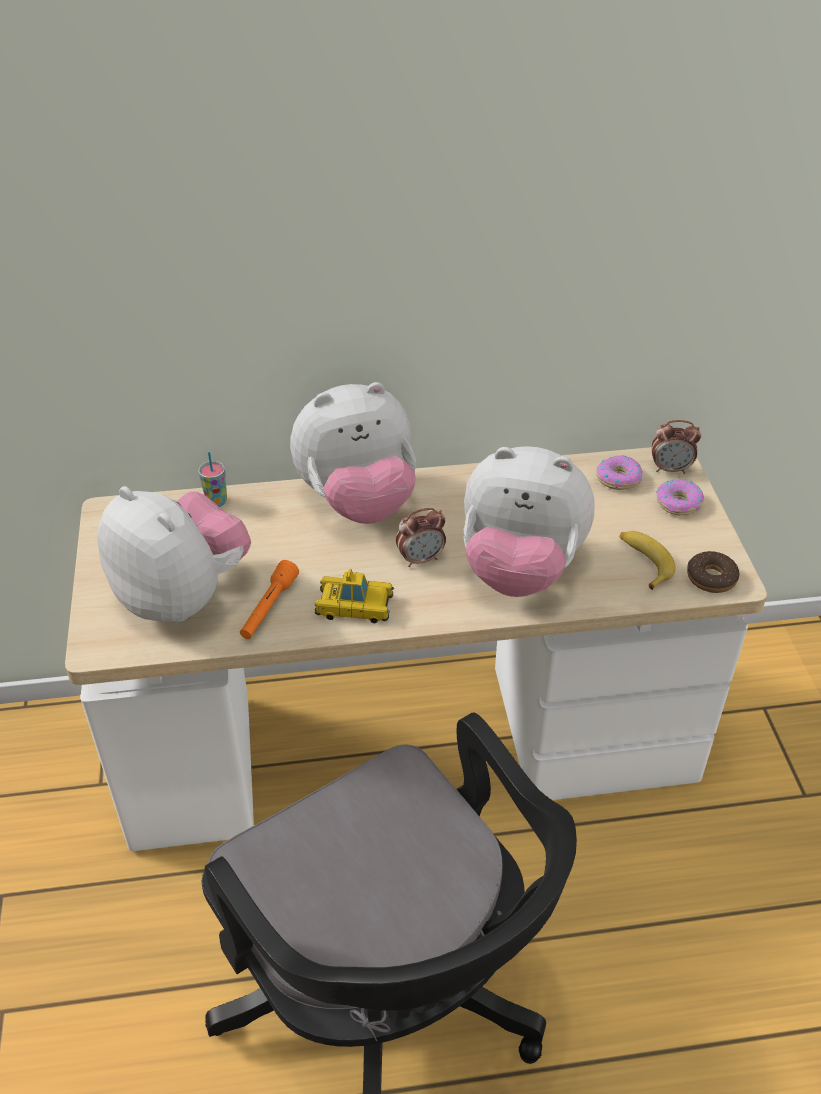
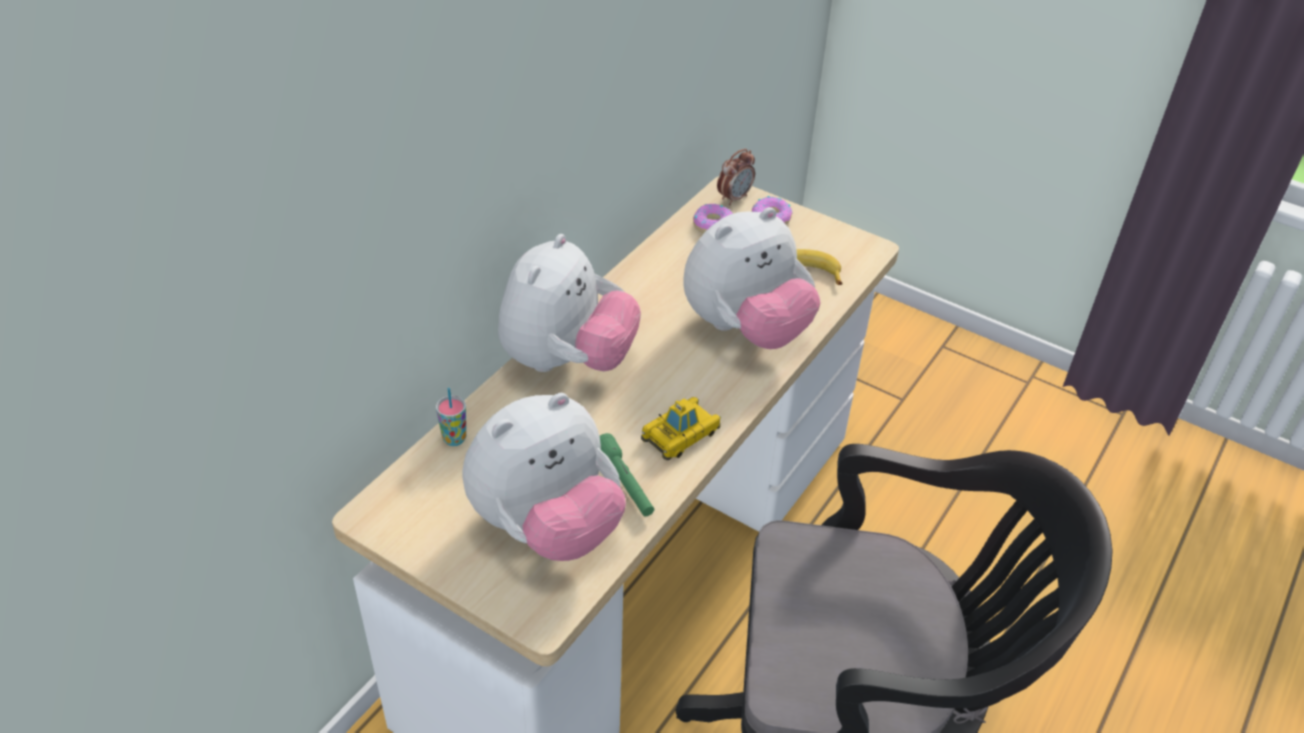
camera: 50 degrees left, 0 degrees up
plush toy [98,486,251,623] -> plush toy turned 150 degrees clockwise [463,393,626,561]
orange flashlight [240,560,299,639] -> green flashlight [600,433,654,516]
alarm clock [396,508,446,567] -> none
donut [687,551,740,593] -> none

